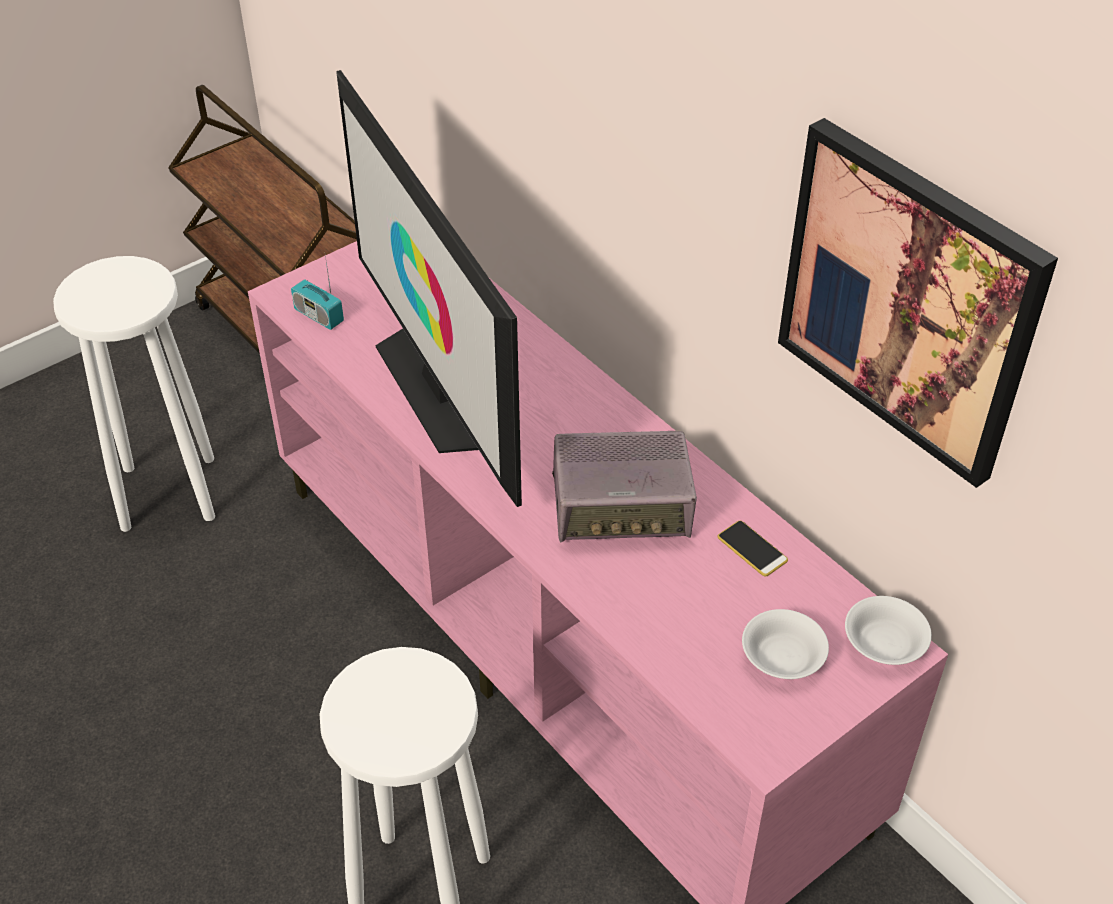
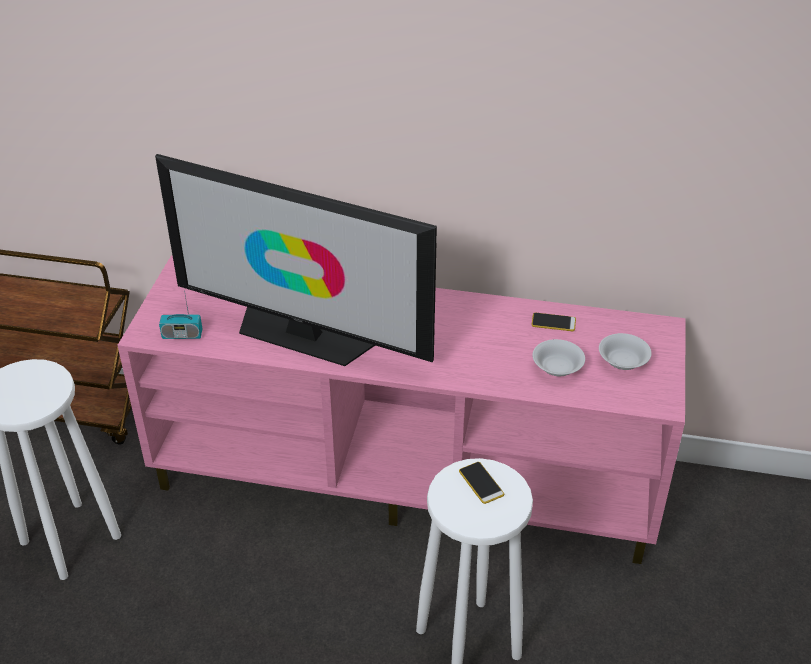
camera: 40 degrees left, 5 degrees down
radio [552,431,697,543] -> none
picture [778,118,1058,488] -> none
white bowl [845,596,932,665] -> white bowl moved to [532,339,585,376]
none -> phone [459,462,504,504]

